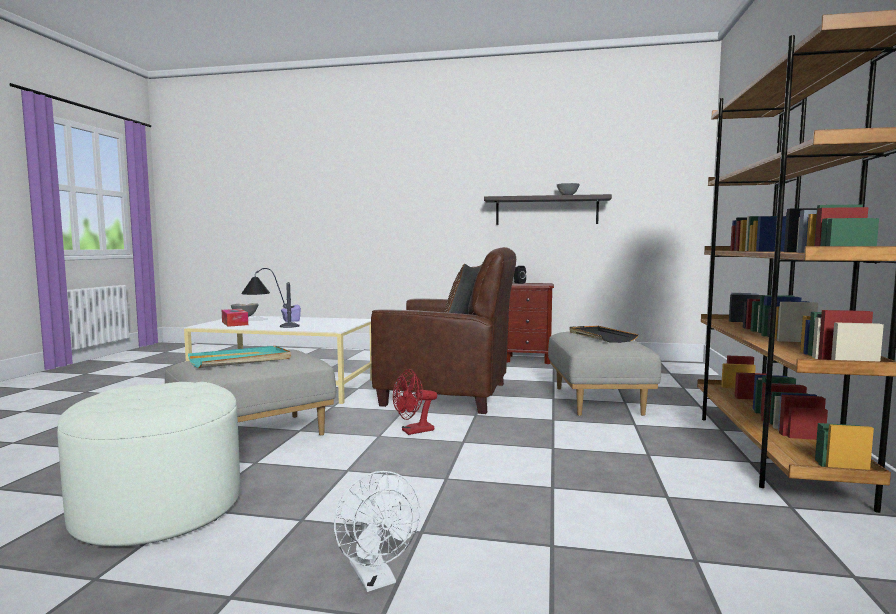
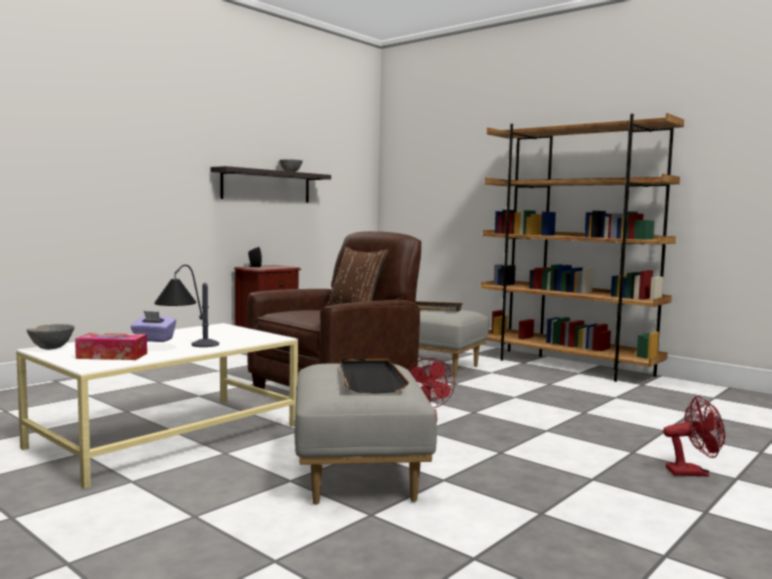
camera: 60 degrees left, 0 degrees up
white ottoman [57,382,240,547] -> none
turquoise tray [188,346,291,368] -> black tray [341,359,409,394]
white fan [334,471,420,592] -> red fan [663,396,725,477]

